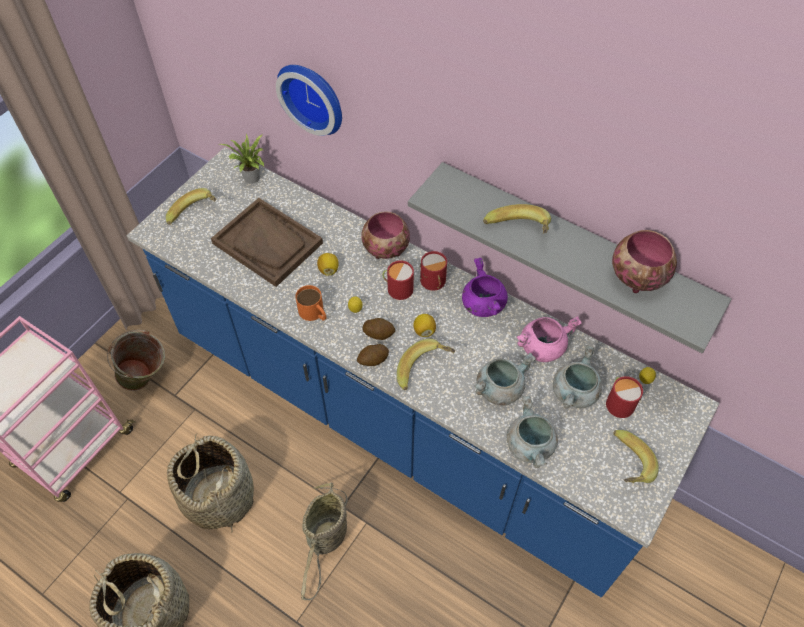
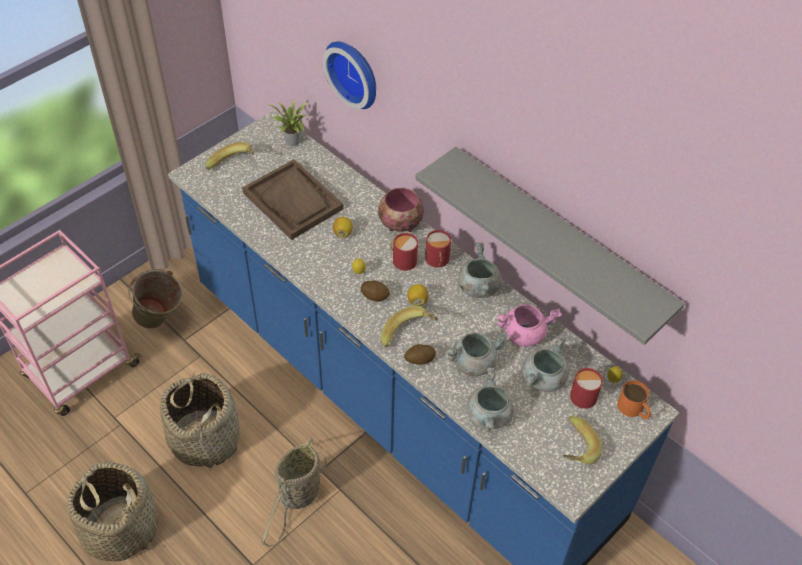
camera: 10 degrees right, 5 degrees down
orange mug [295,285,326,321] -> orange mug moved to [617,380,651,419]
potato [357,344,389,366] -> potato moved to [404,344,436,365]
purple cooking pot [462,258,508,317] -> grey cooking pot [458,243,502,298]
banana [483,204,551,234] -> none
bowl [612,230,677,293] -> none

